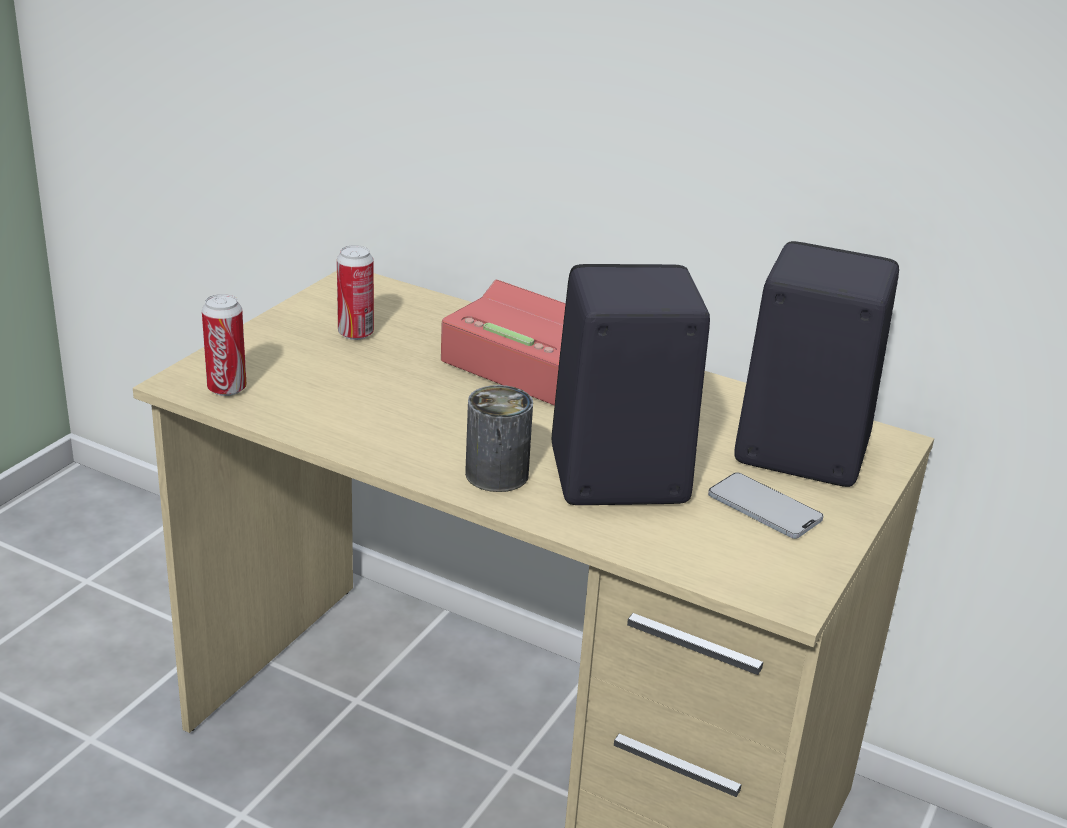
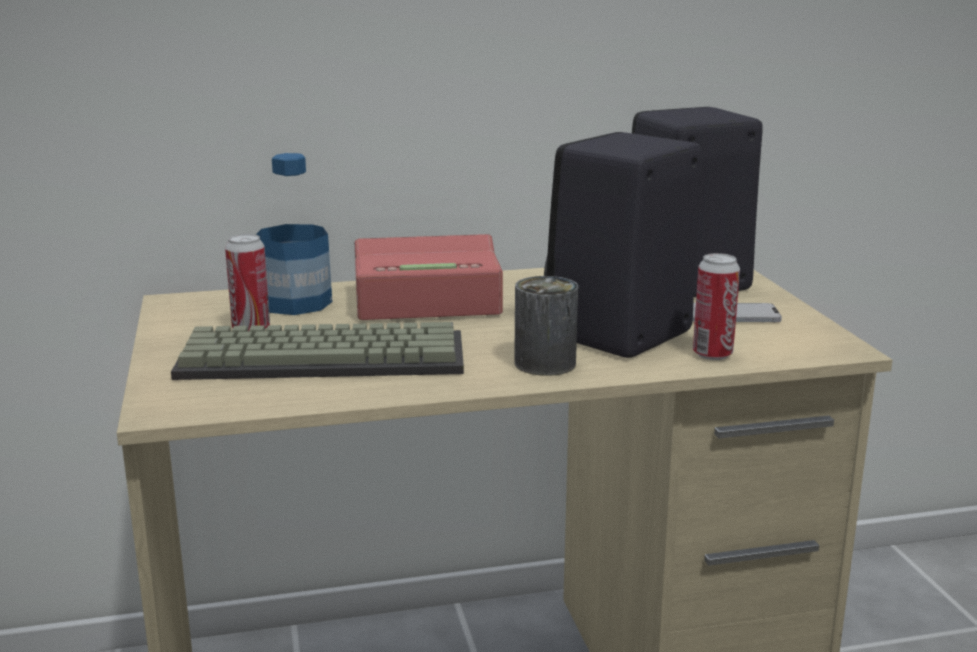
camera: 40 degrees left, 10 degrees down
can [202,294,247,396] -> can moved to [693,253,740,360]
none -> keyboard [171,322,464,380]
none -> bottle [256,153,332,315]

